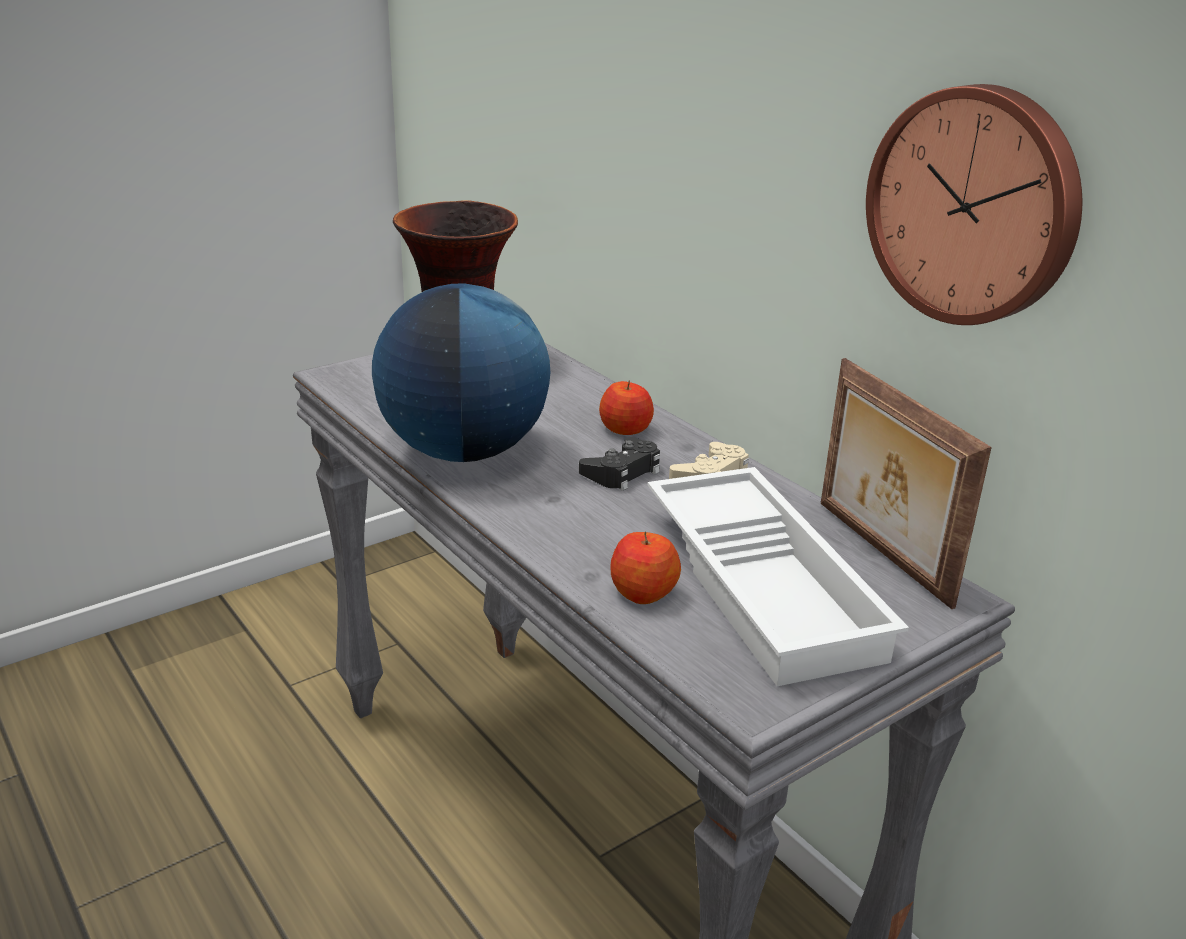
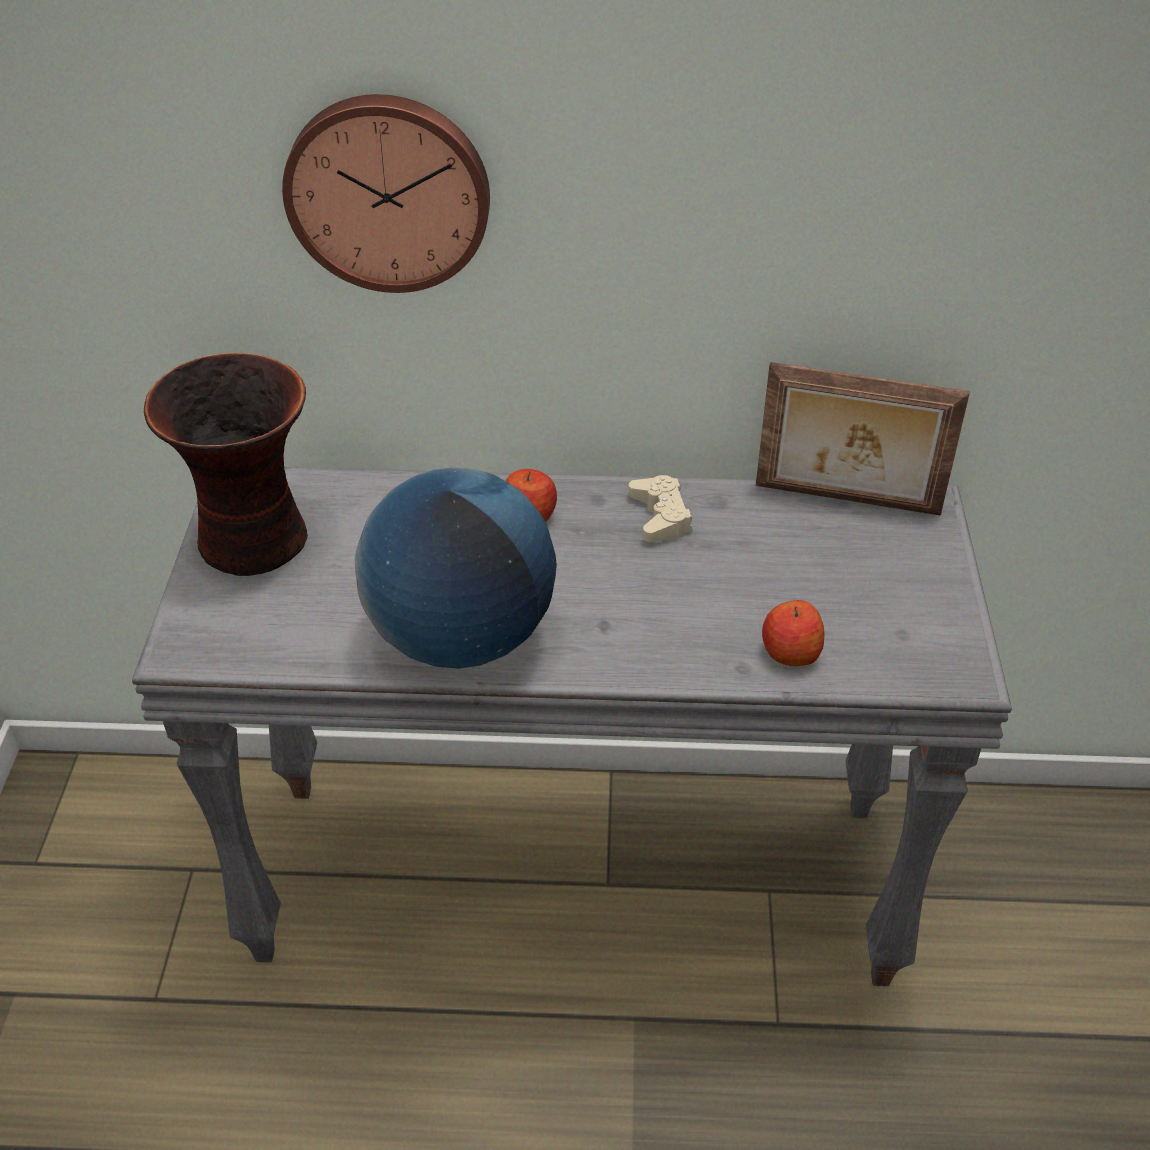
camera: 50 degrees left, 15 degrees up
black game controller [579,437,660,491] -> none
white tray [647,467,909,686] -> none
wall clock [866,84,1082,325] -> wall clock moved to [282,94,490,293]

